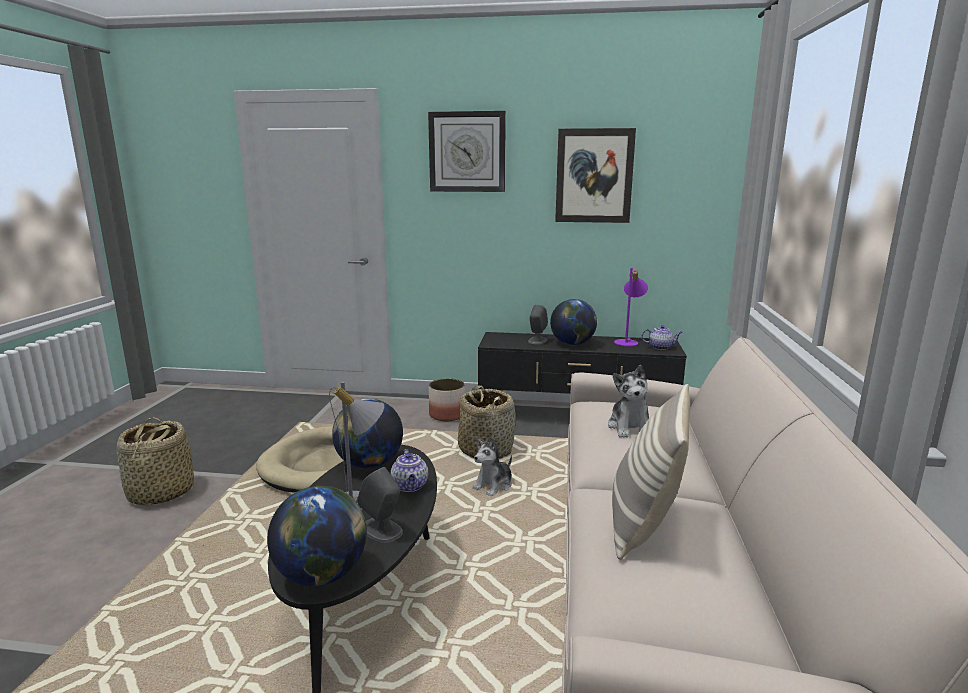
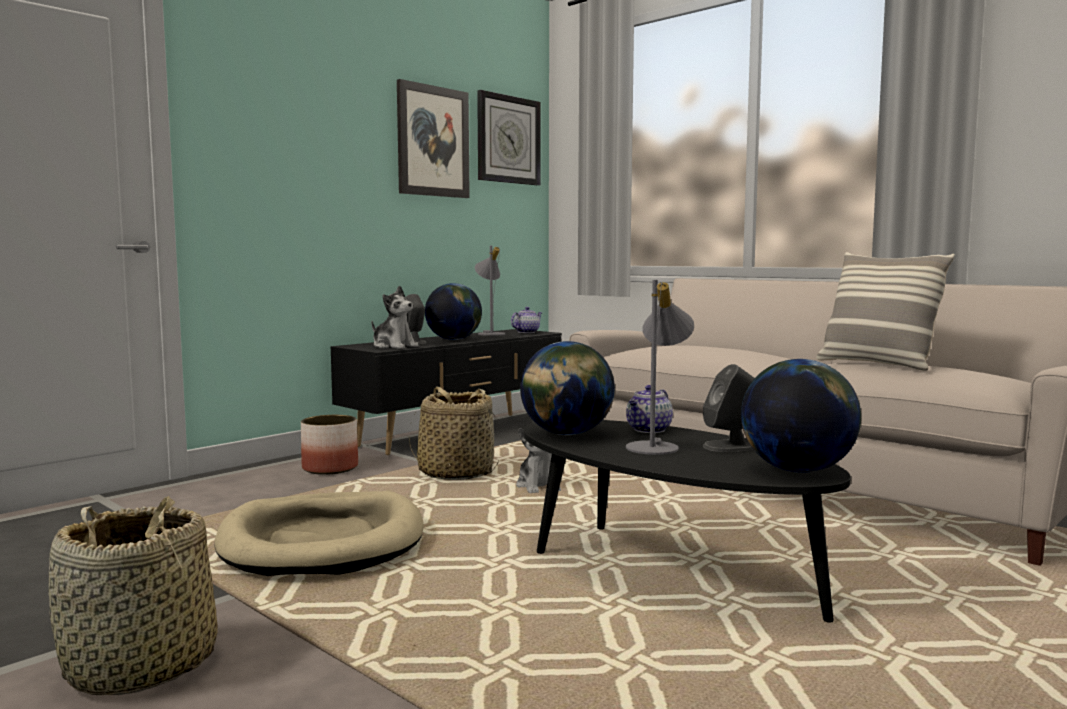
camera: 55 degrees left, 10 degrees down
teapot [391,449,428,492] -> teapot turned 105 degrees clockwise [626,385,673,433]
wall clock [428,111,506,192] -> wall clock moved to [477,90,541,185]
plush toy [608,365,649,438] -> plush toy moved to [372,286,419,349]
purple table lamp [614,268,648,346] -> grey table lamp [475,246,505,336]

